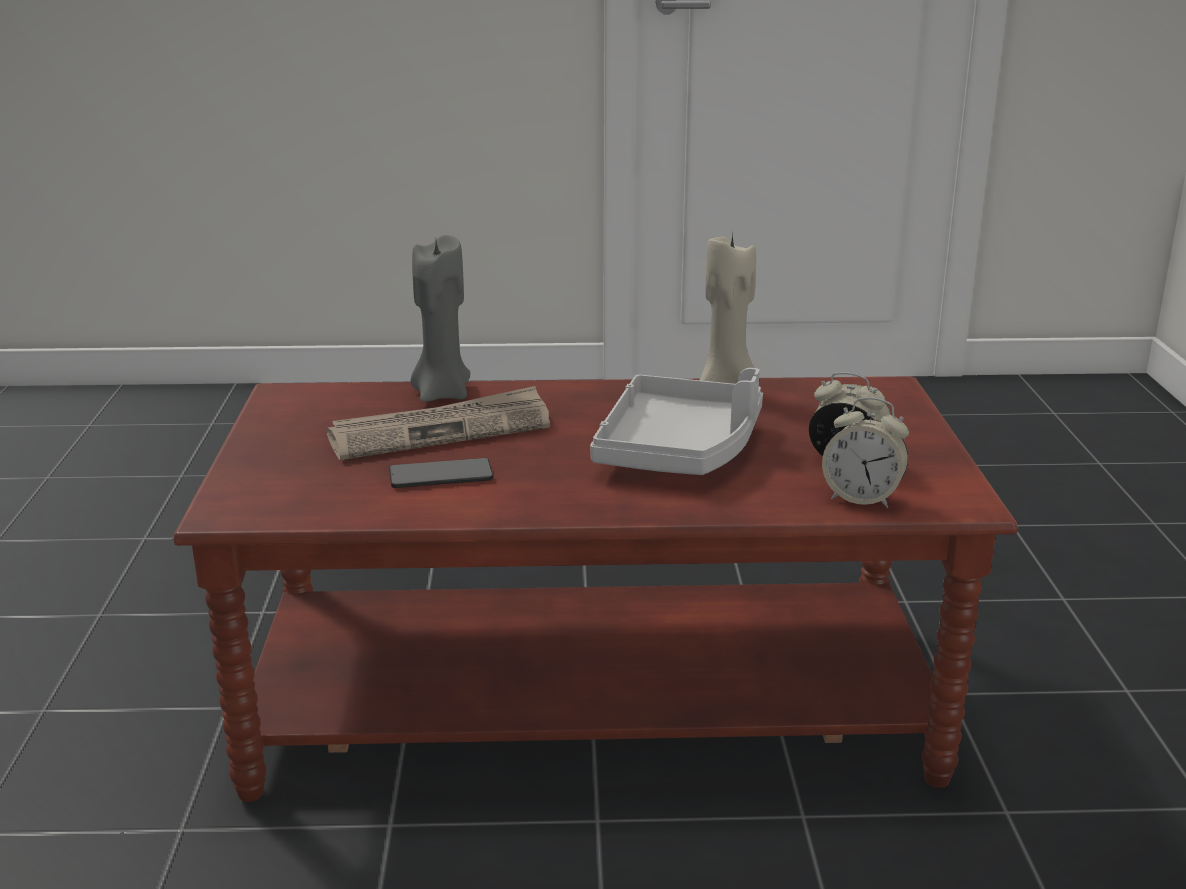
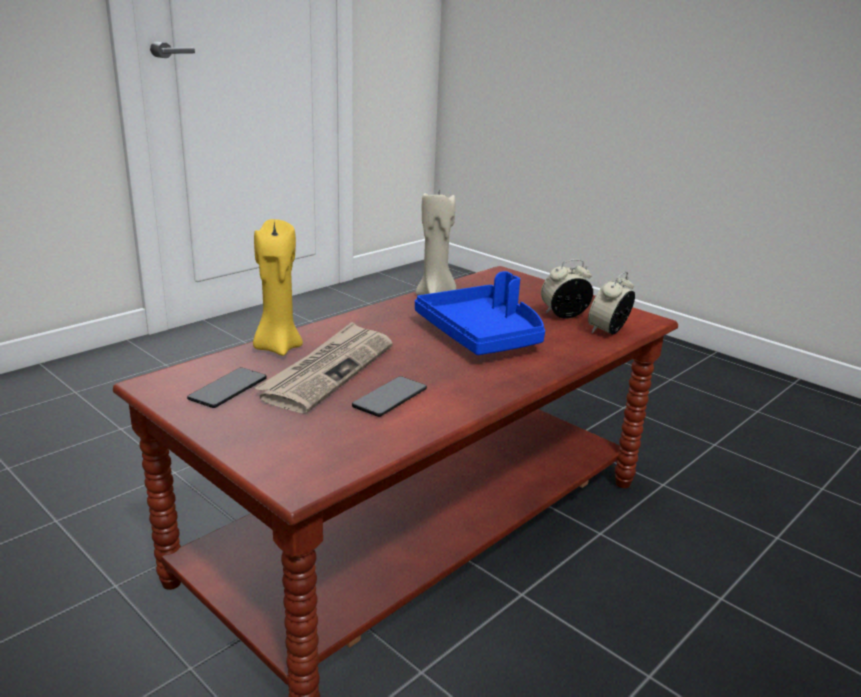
camera: 45 degrees left, 0 degrees up
grey candle [410,235,470,402] -> yellow candle [253,219,303,356]
grey tray [590,368,763,475] -> blue tray [415,271,545,355]
alarm clock [822,397,909,508] -> alarm clock turned 150 degrees clockwise [588,272,635,335]
none -> phone [187,367,267,408]

